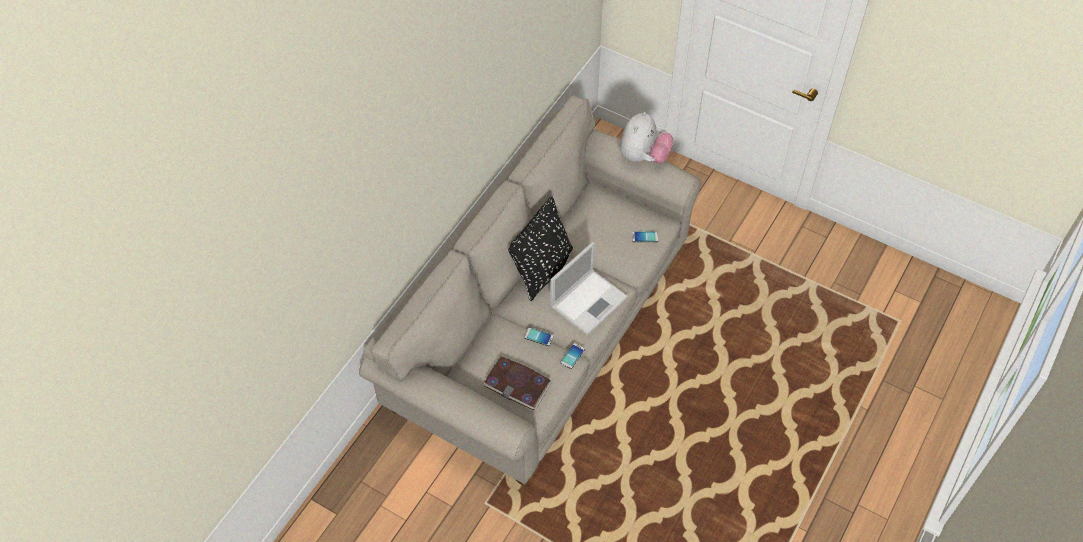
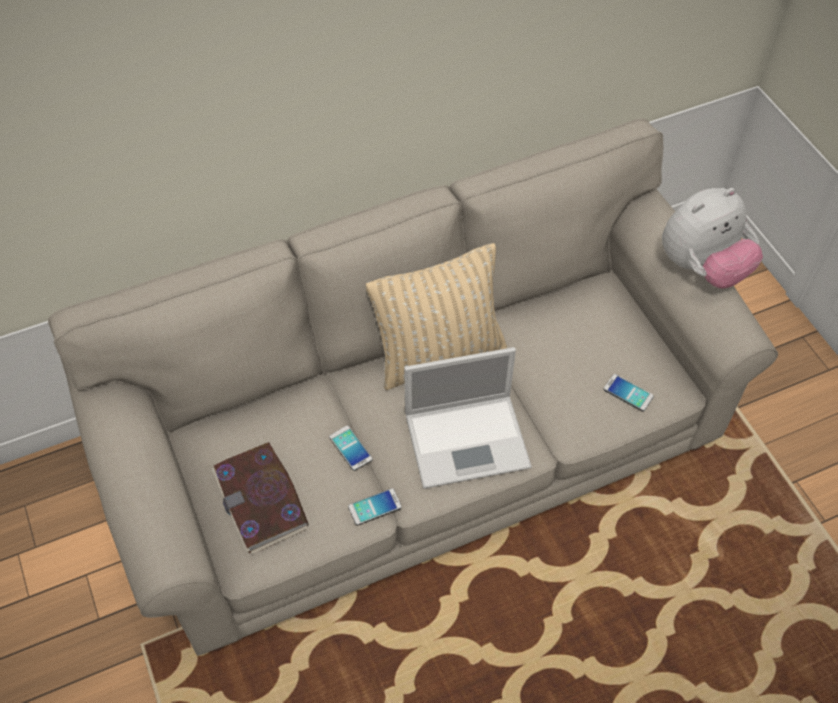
camera: 35 degrees right, 0 degrees up
black pillow [508,197,573,301] -> beige pillow [366,243,507,390]

